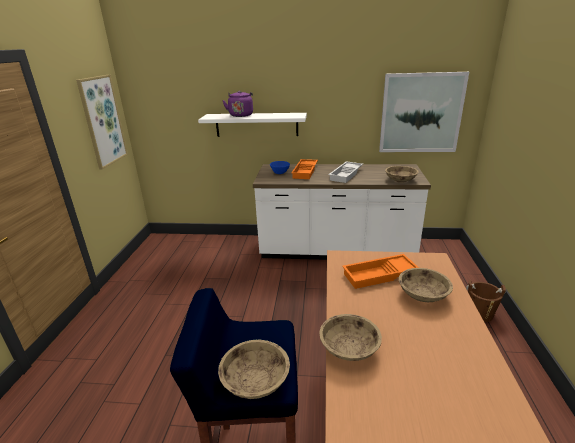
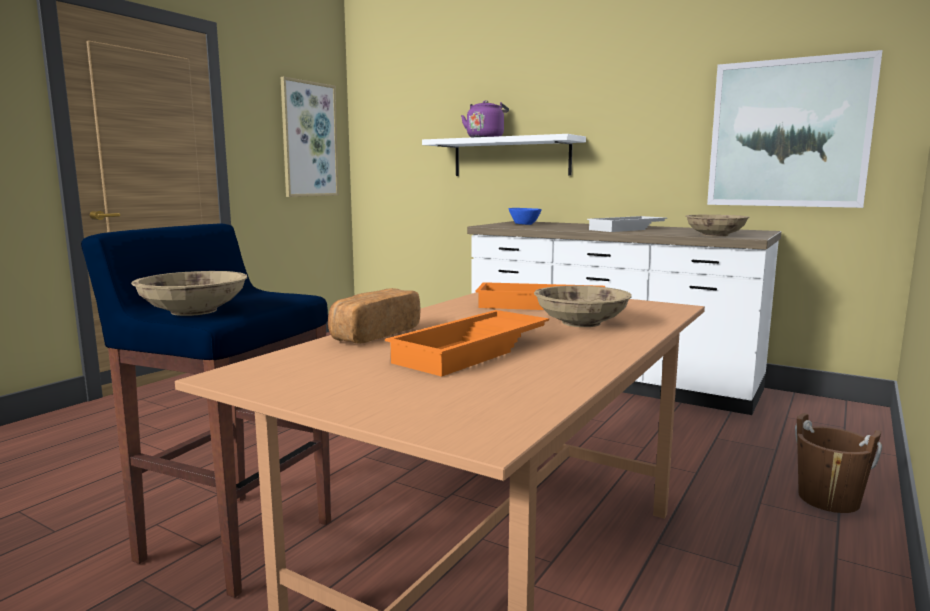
camera: 25 degrees right, 15 degrees down
orange tray [291,159,318,179] -> orange tray moved to [385,310,549,377]
beige bowl [319,314,382,361] -> bread [328,288,420,344]

